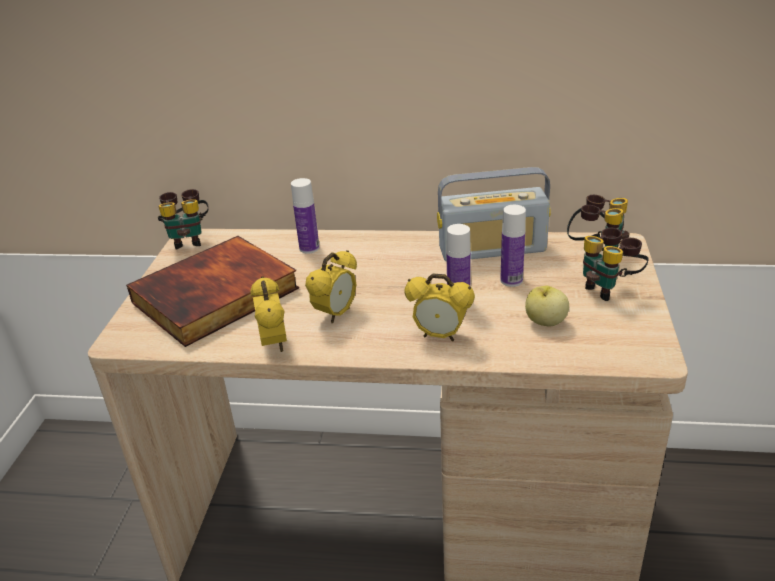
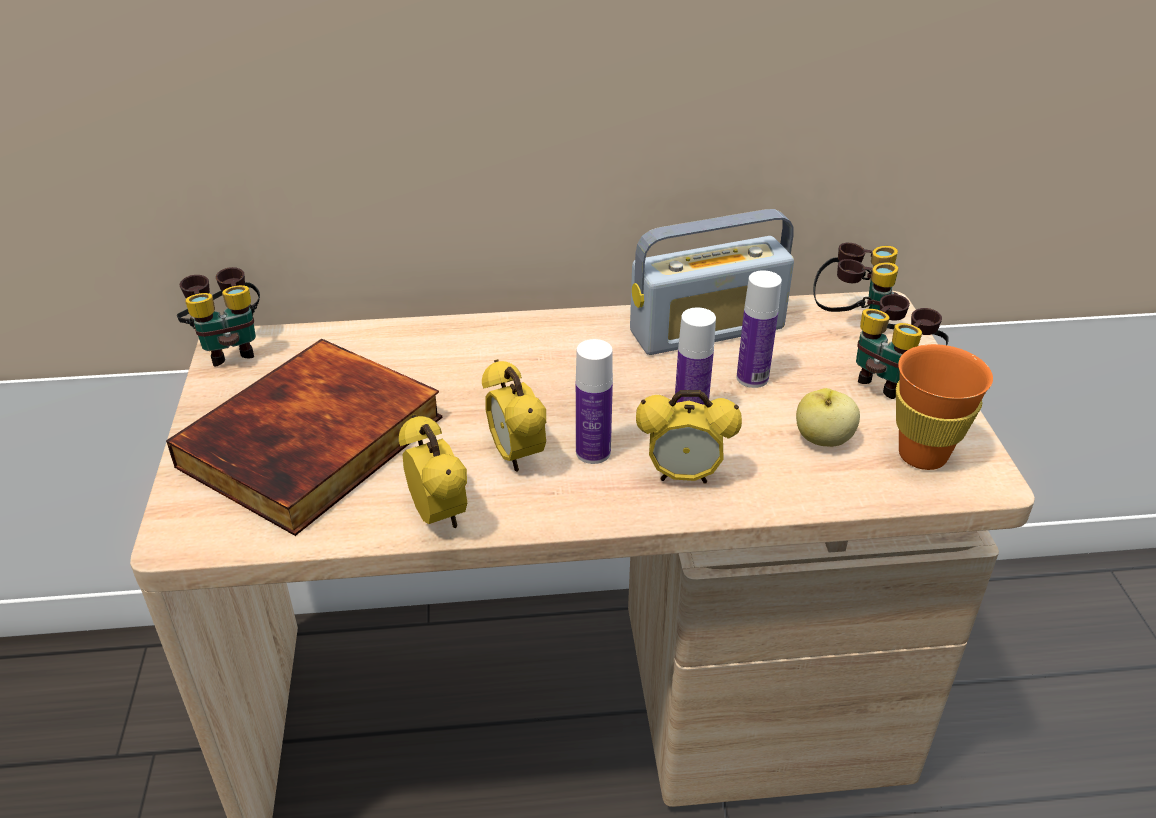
camera: 15 degrees left, 5 degrees up
bottle [291,178,319,254] -> bottle moved to [576,339,613,464]
alarm clock [305,250,357,323] -> alarm clock turned 135 degrees clockwise [482,359,546,472]
none -> orange cup [896,344,993,470]

